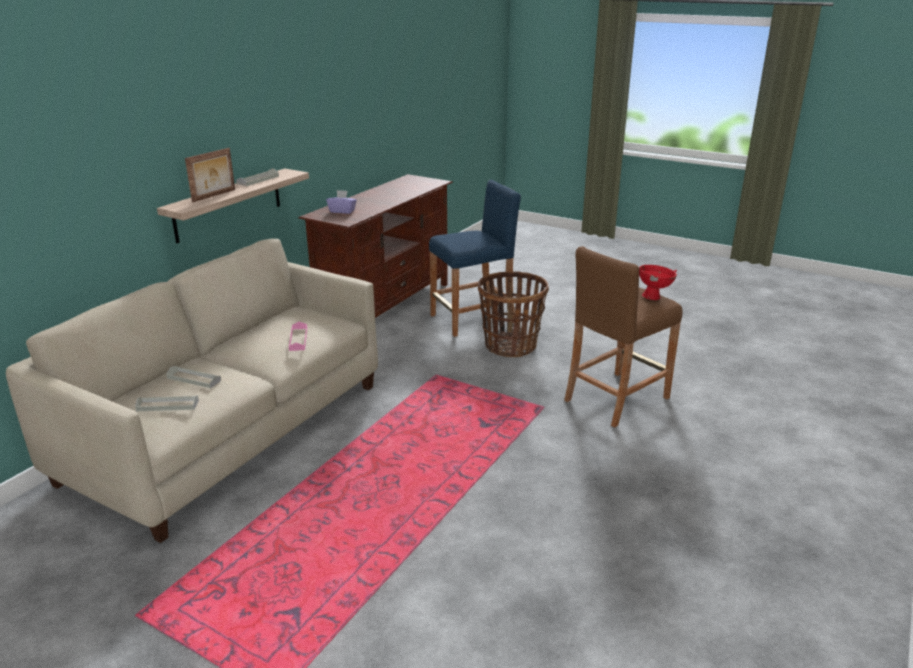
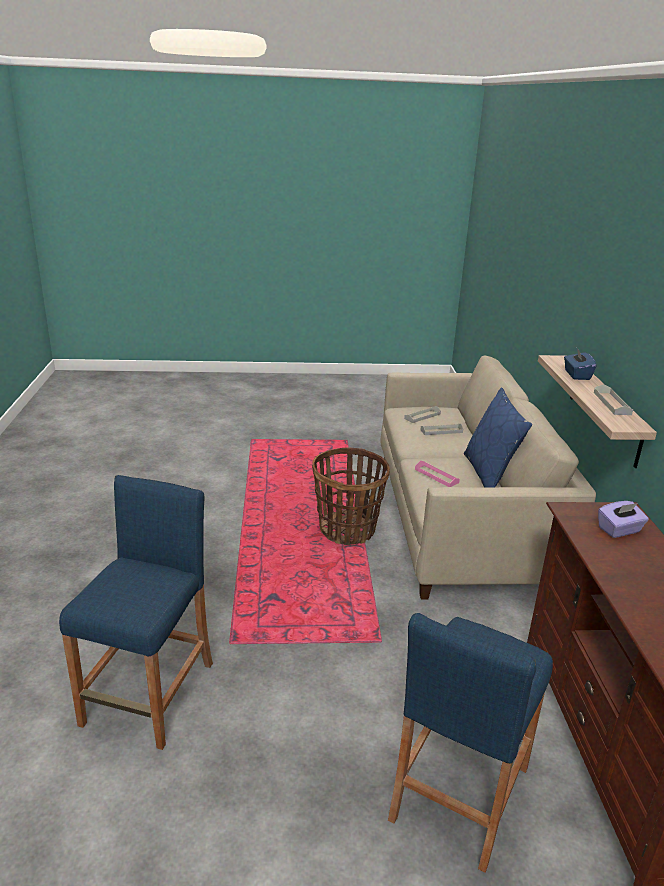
camera: 145 degrees right, 0 degrees up
picture frame [185,148,235,202] -> blue tissue box [564,348,597,380]
basket [478,271,549,357] -> basket moved to [312,448,390,545]
brown stool [564,246,682,428] -> blue stool [59,475,213,750]
red bowl [639,265,677,300] -> none
none -> blue pillow [464,387,532,487]

